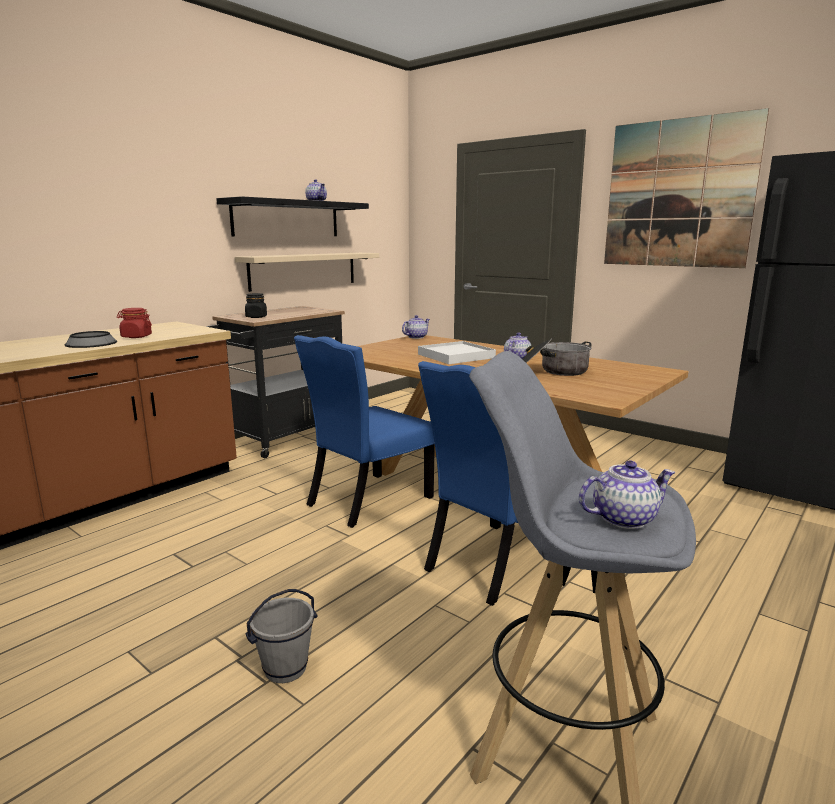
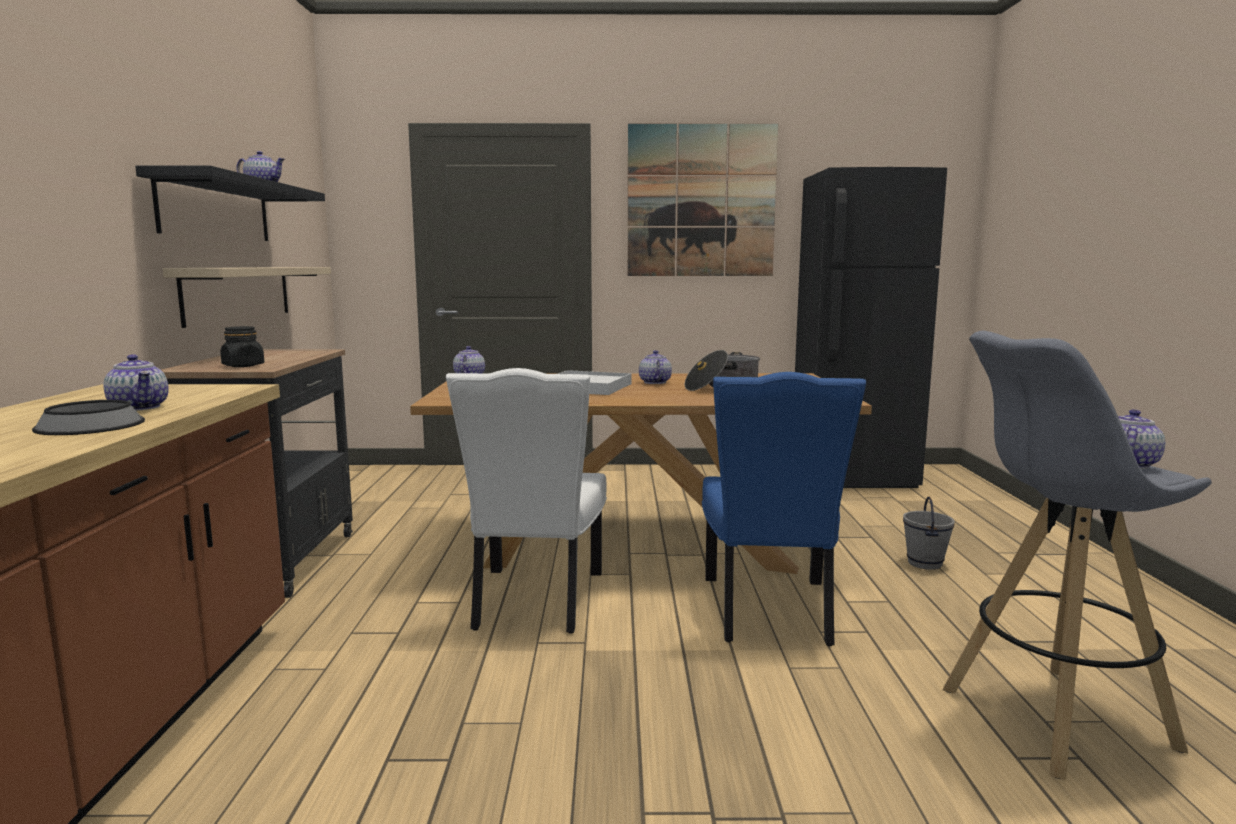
camera: 40 degrees left, 5 degrees down
red jar [117,308,152,338] -> teapot [103,354,169,411]
grey bucket [245,589,318,683] -> grey bucket moved to [903,496,955,570]
blue chair [294,335,435,528] -> white chair [446,368,607,634]

